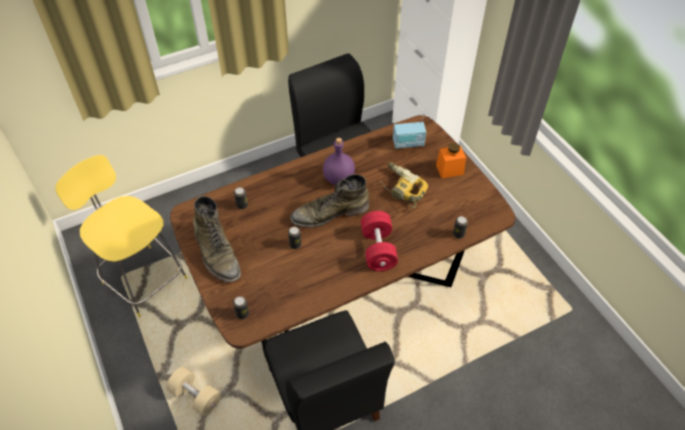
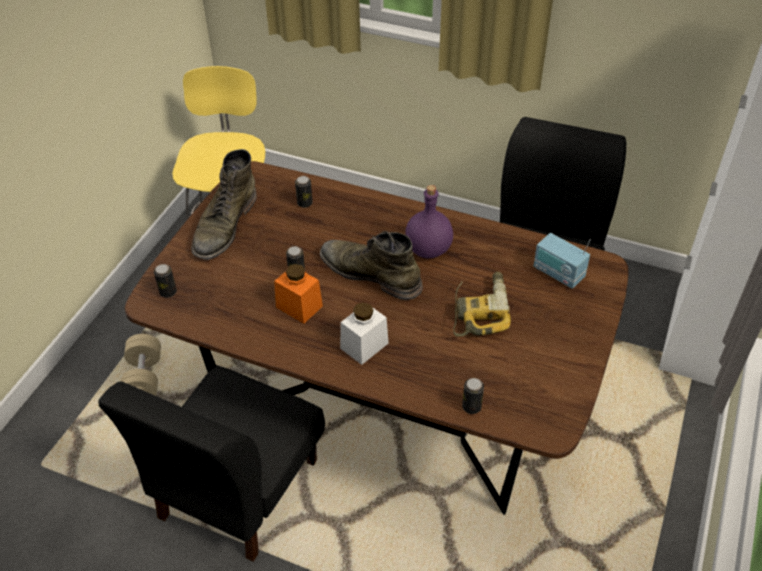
camera: 50 degrees right, 5 degrees down
red dumbbell [361,211,398,271] -> white jar [340,302,389,365]
orange jar [436,143,466,178] -> orange jar moved to [274,264,323,324]

